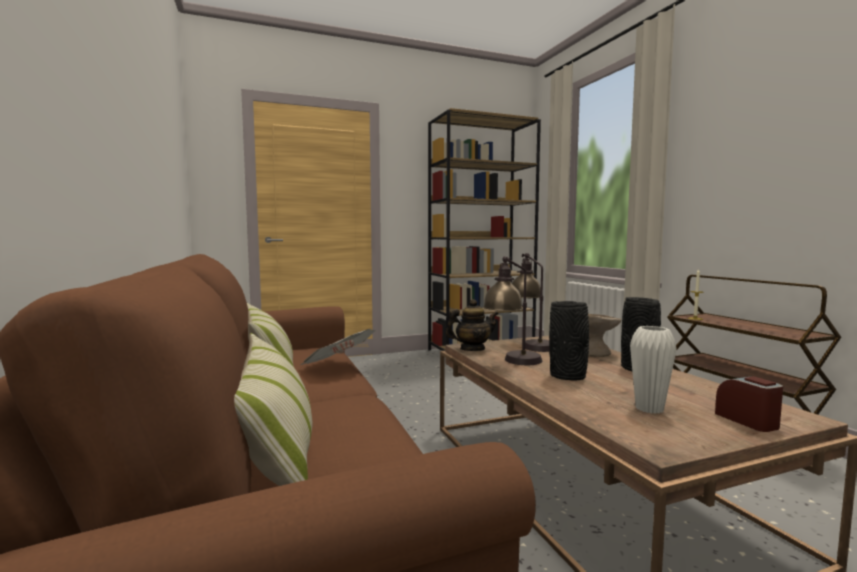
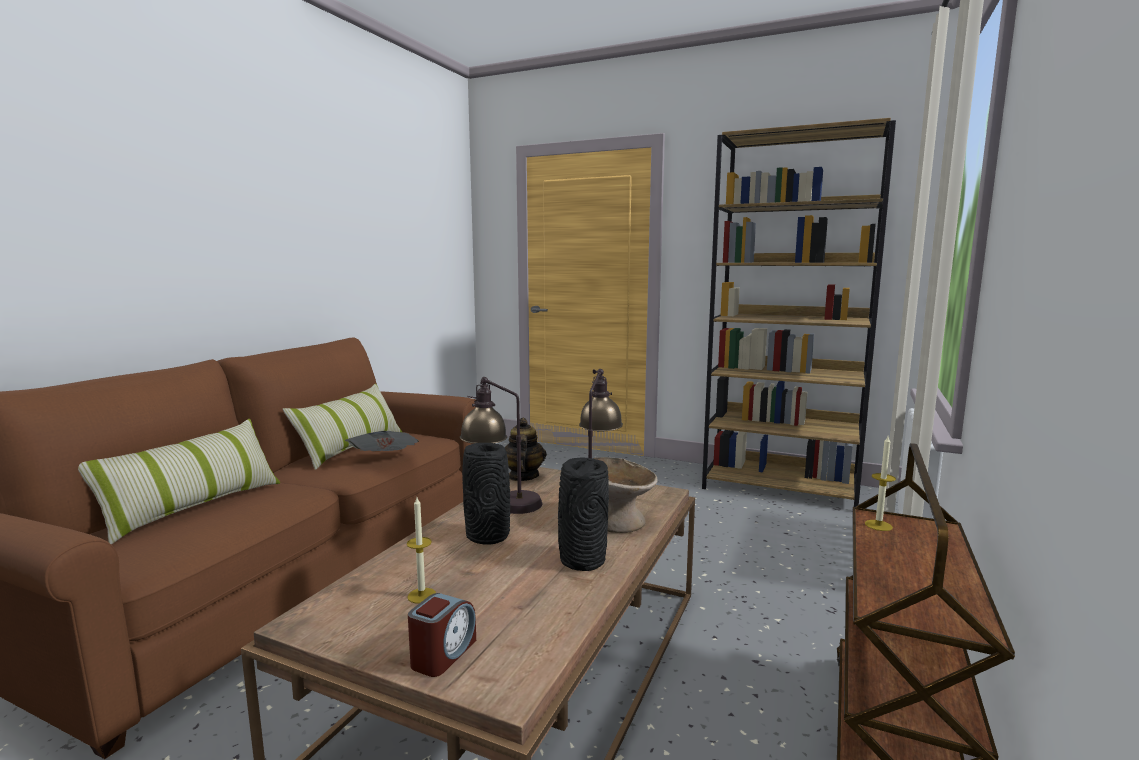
camera: 45 degrees right, 5 degrees up
teapot [446,299,499,351] -> teapot turned 120 degrees counterclockwise [505,418,547,481]
white vase [630,326,677,414] -> candle [407,497,436,603]

